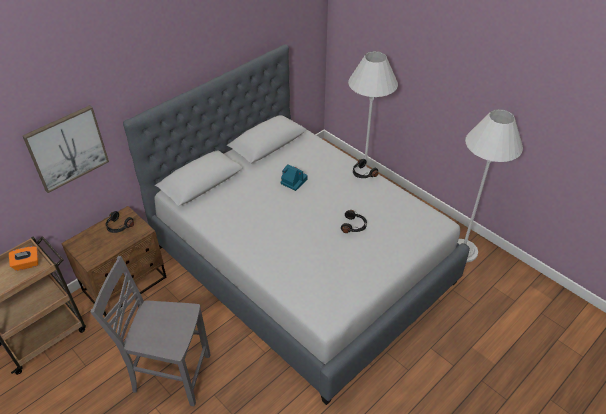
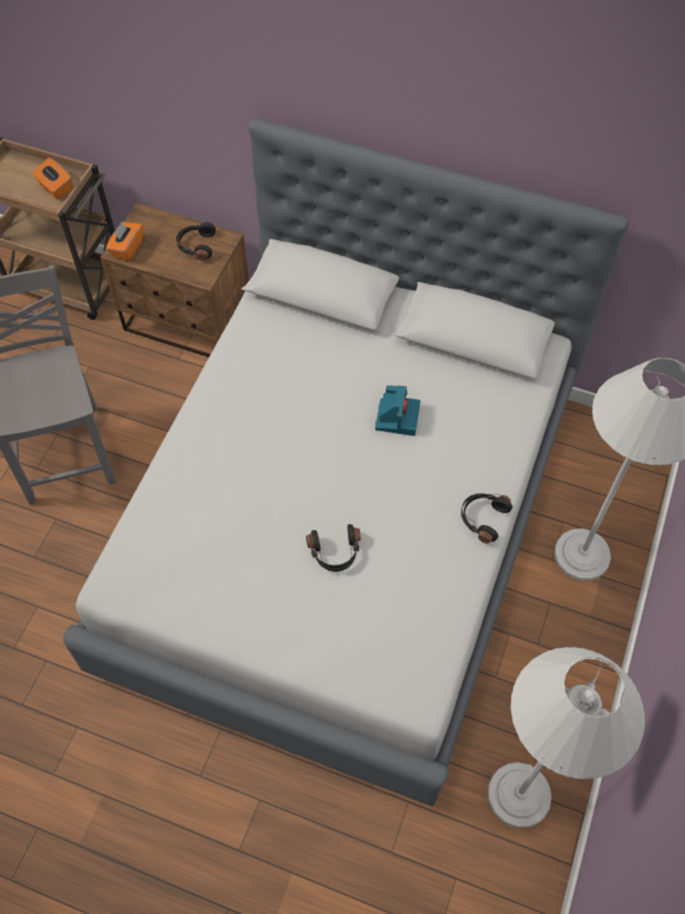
camera: 65 degrees right, 15 degrees up
picture [22,105,109,193] -> none
none -> orange tissue box [106,221,143,261]

